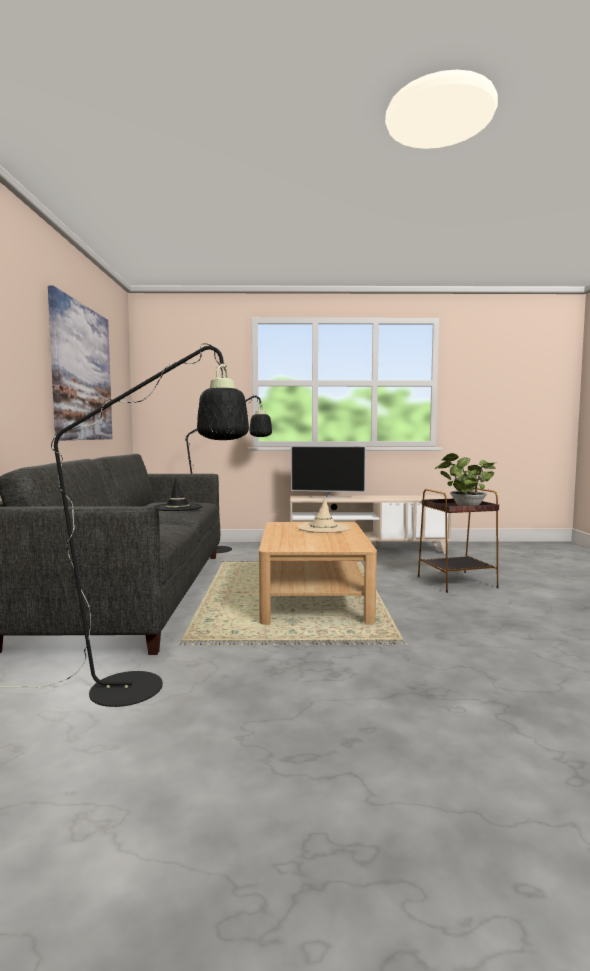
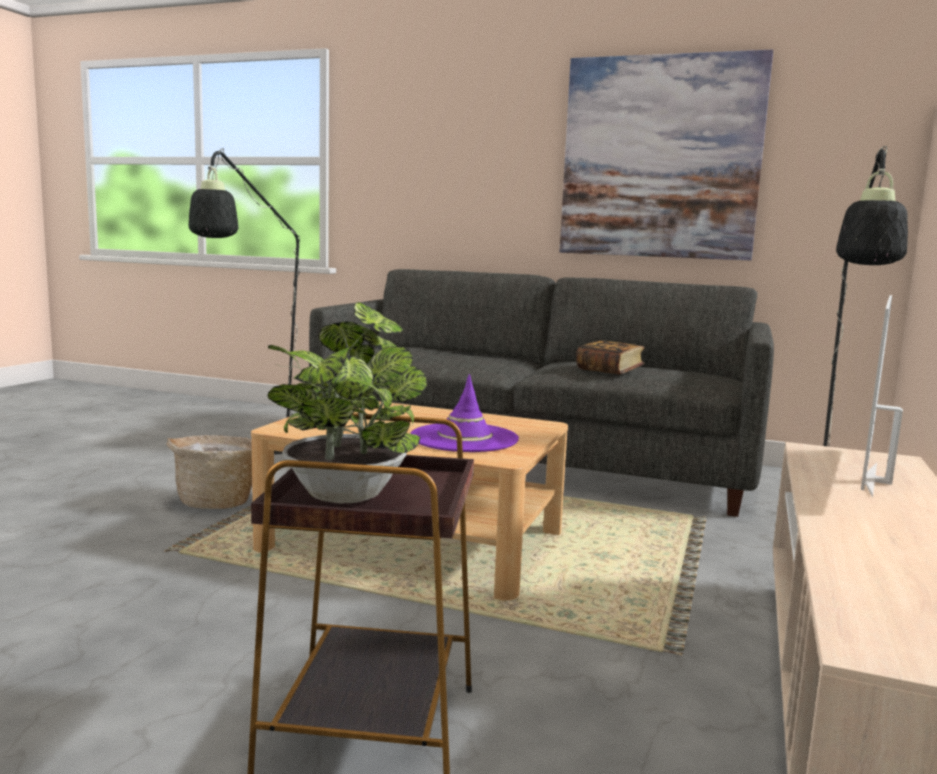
camera: 110 degrees right, 5 degrees up
black hat [153,478,202,511] -> book [576,340,645,374]
beige hat [298,497,351,533] -> purple hat [410,374,519,452]
none -> basket [166,435,252,509]

